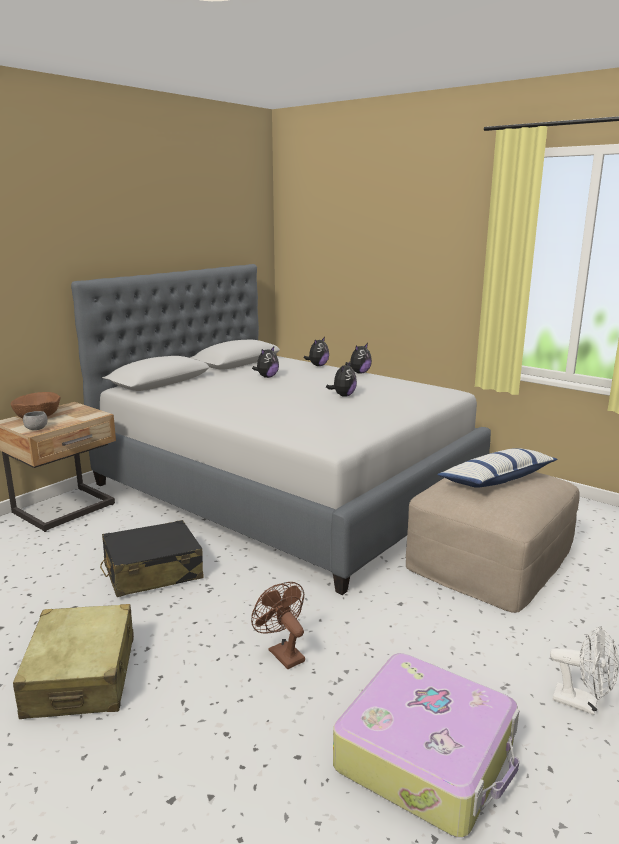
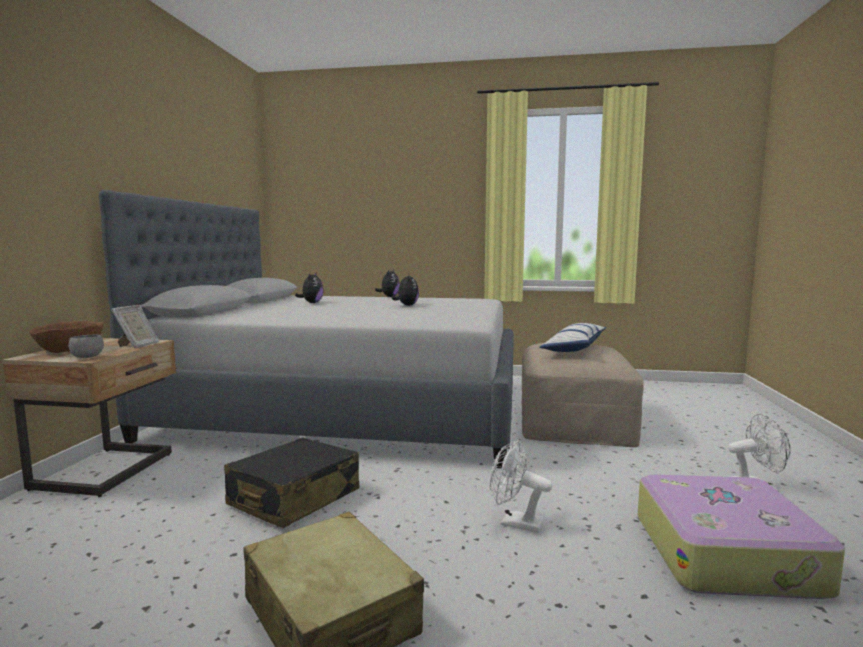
camera: 30 degrees left, 10 degrees down
brown fan [251,582,305,669] -> white fan [490,440,552,533]
plush toy [304,337,329,366] -> none
none -> picture frame [111,305,159,348]

